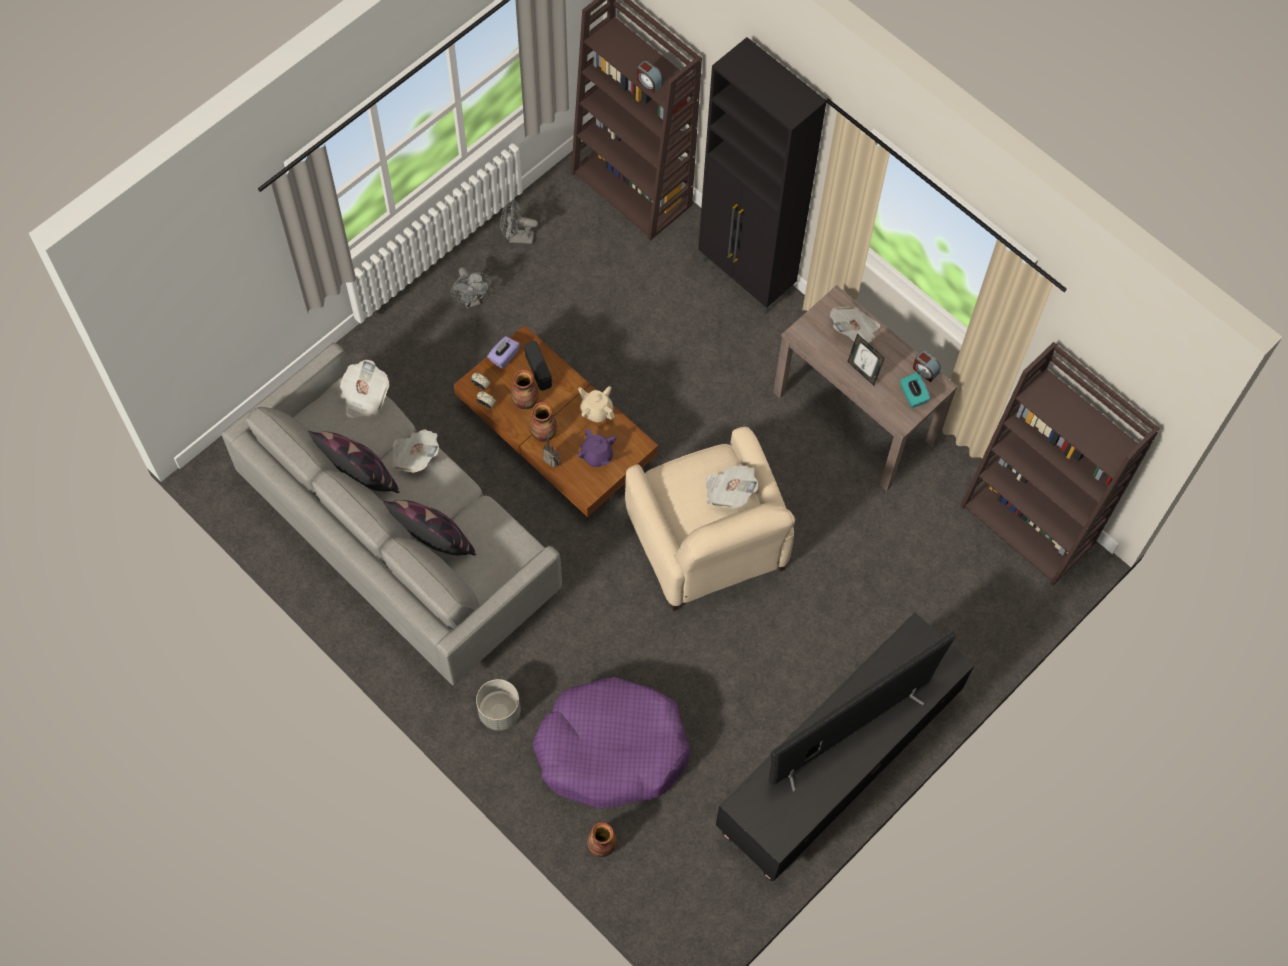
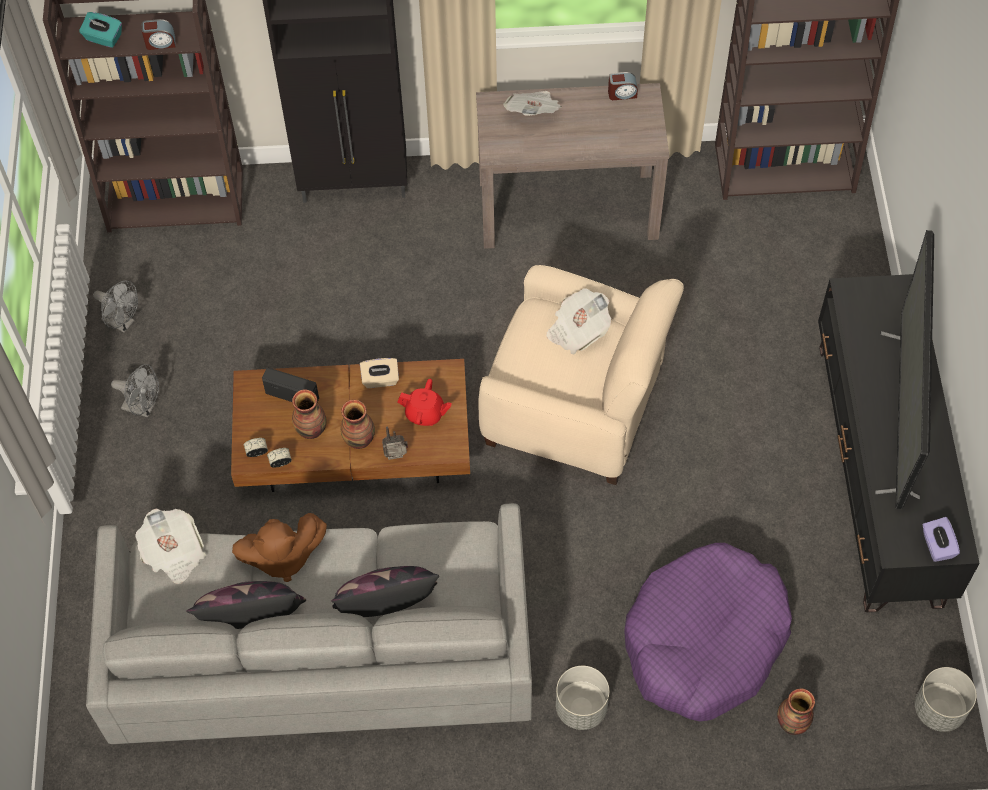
camera: 45 degrees left, 5 degrees down
newspaper [391,429,439,473] -> brown plush toy [232,513,327,582]
purple tissue box [487,336,520,369] -> purple tissue box moved to [923,517,960,562]
grey fan [500,199,538,244] -> grey fan turned 105 degrees counterclockwise [93,281,138,333]
beige teapot [578,386,615,423] -> beige tissue box [360,358,399,388]
purple teapot [578,428,616,467] -> red teapot [397,379,452,426]
picture frame [847,334,885,385] -> none
turquoise tissue box [900,372,931,408] -> turquoise tissue box moved to [79,12,122,48]
none -> grey planter [915,667,976,732]

